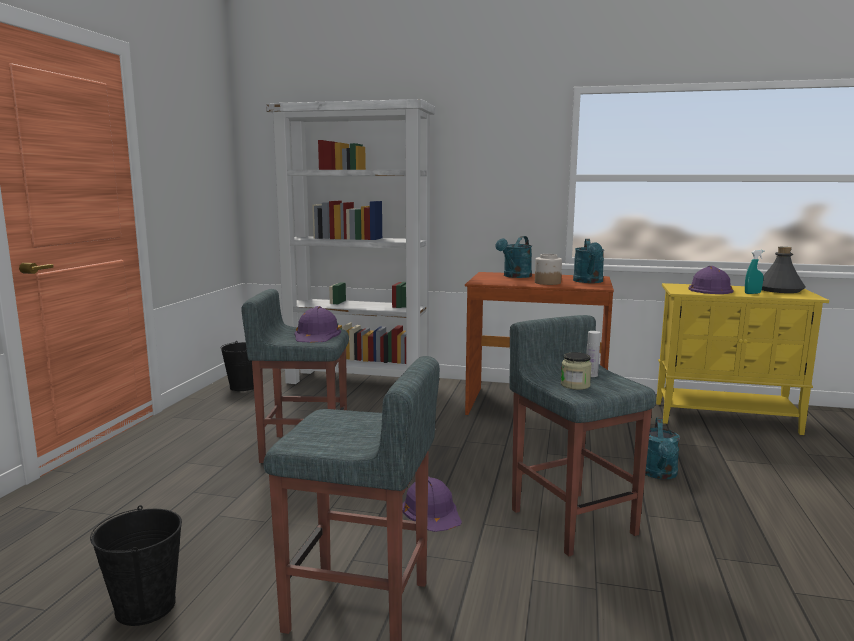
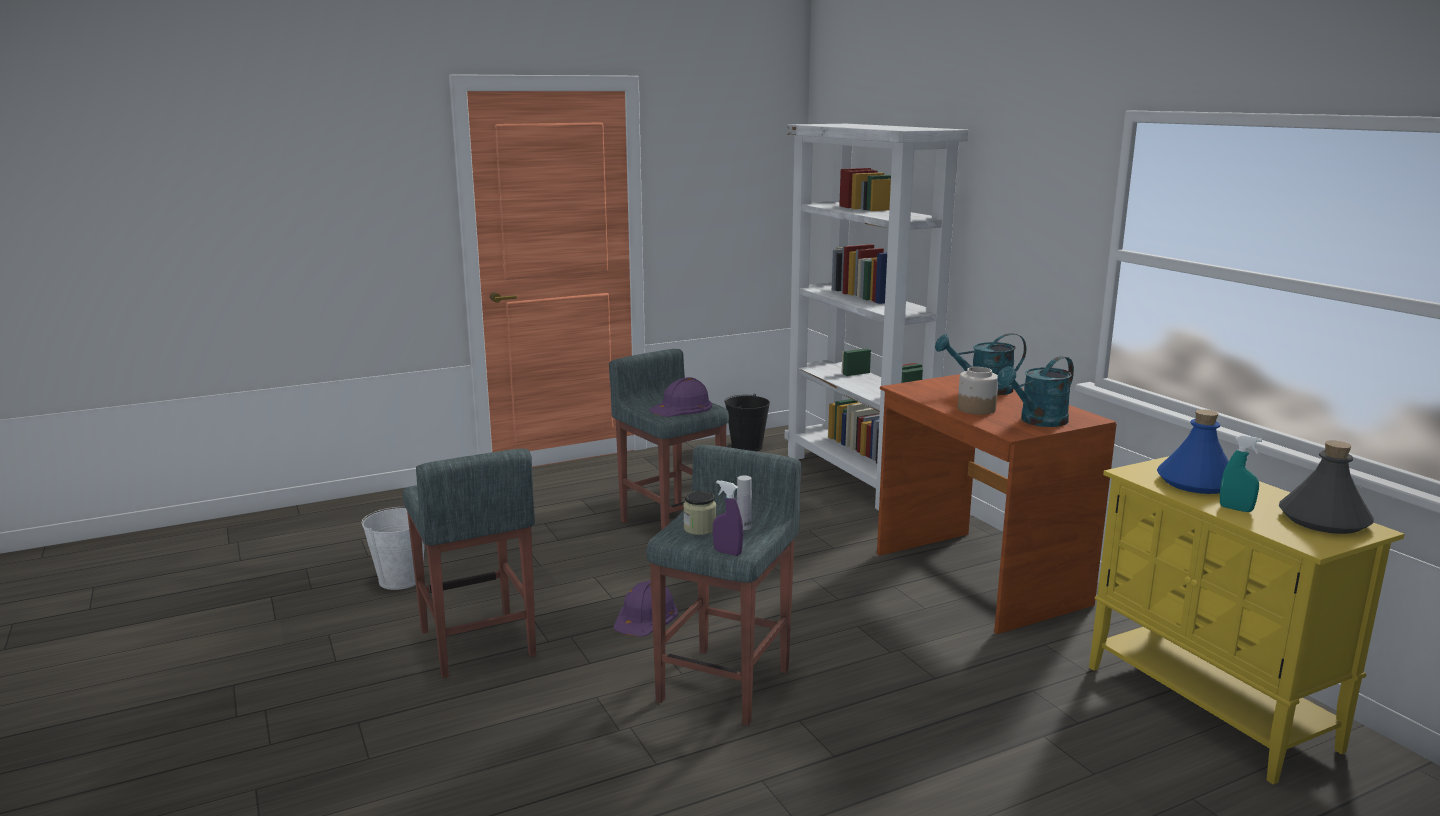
camera: 50 degrees right, 5 degrees up
black bucket [90,505,182,626] -> white bucket [362,507,425,590]
turquoise watering can [645,418,680,480] -> none
purple hard hat [689,266,734,294] -> blue bottle [1157,409,1229,494]
none -> purple spray bottle [713,480,743,556]

